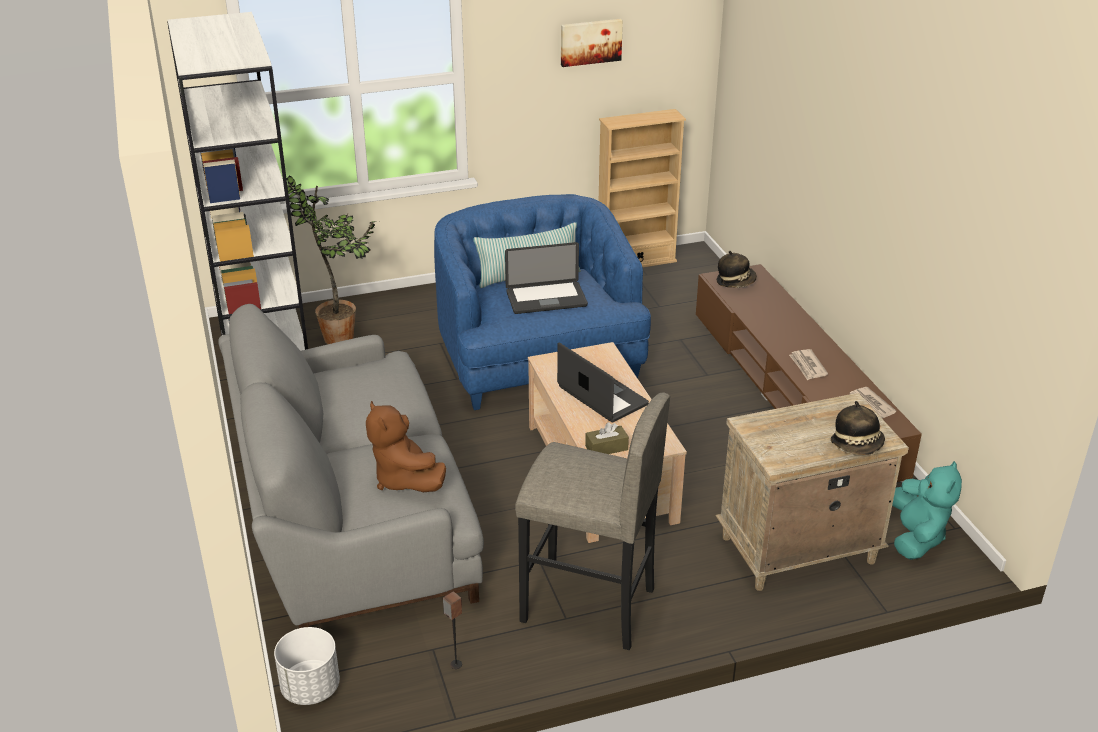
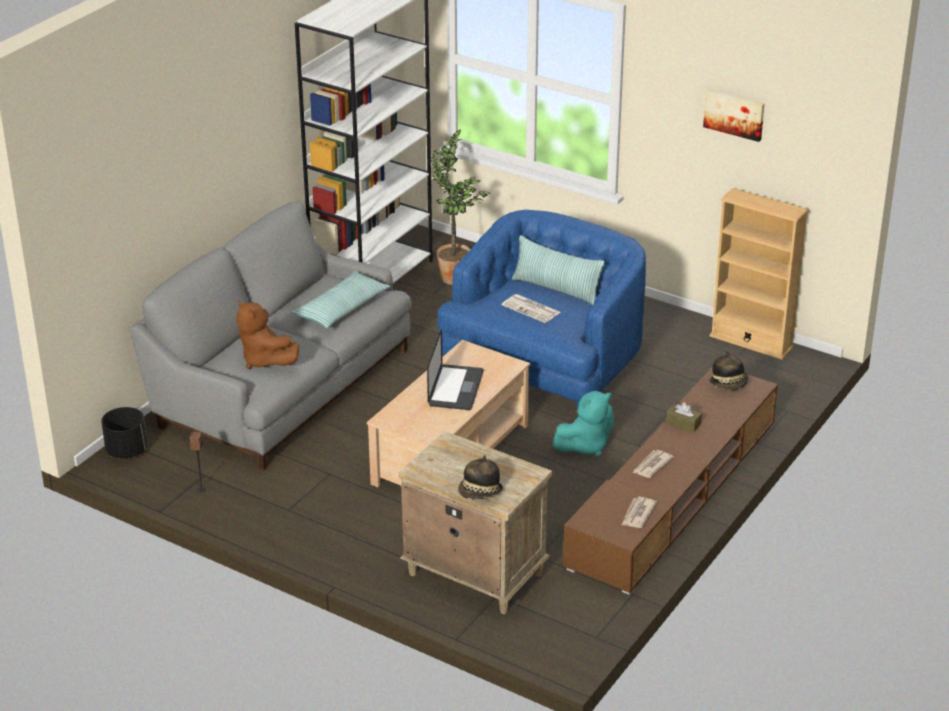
camera: 50 degrees right, 0 degrees up
white planter [274,627,340,705] -> black planter [101,407,147,459]
brown plush toy [366,401,446,492] -> brown plush toy turned 60 degrees counterclockwise [236,300,299,369]
laptop [505,242,588,314] -> newspaper [502,294,560,323]
grey stool [515,393,670,650] -> none
brown tissue box [585,422,629,454] -> brown tissue box moved to [666,402,702,432]
turquoise plush toy [892,461,962,560] -> turquoise plush toy moved to [553,391,614,456]
none -> pillow [291,271,390,328]

